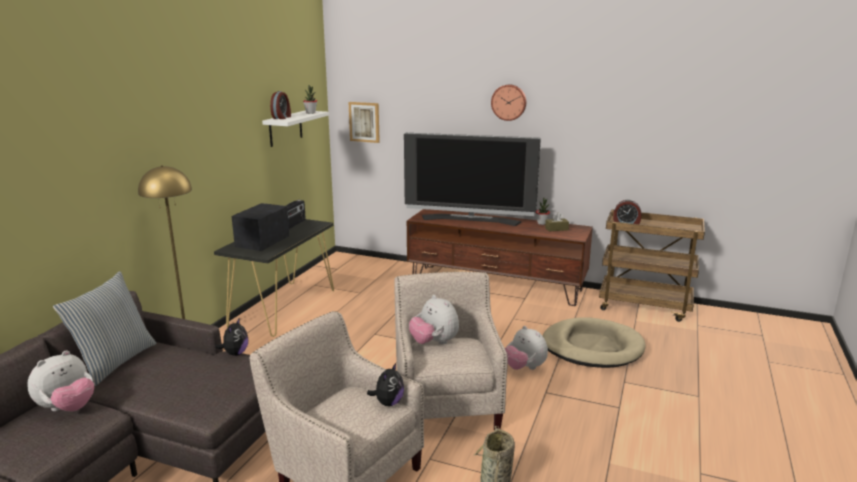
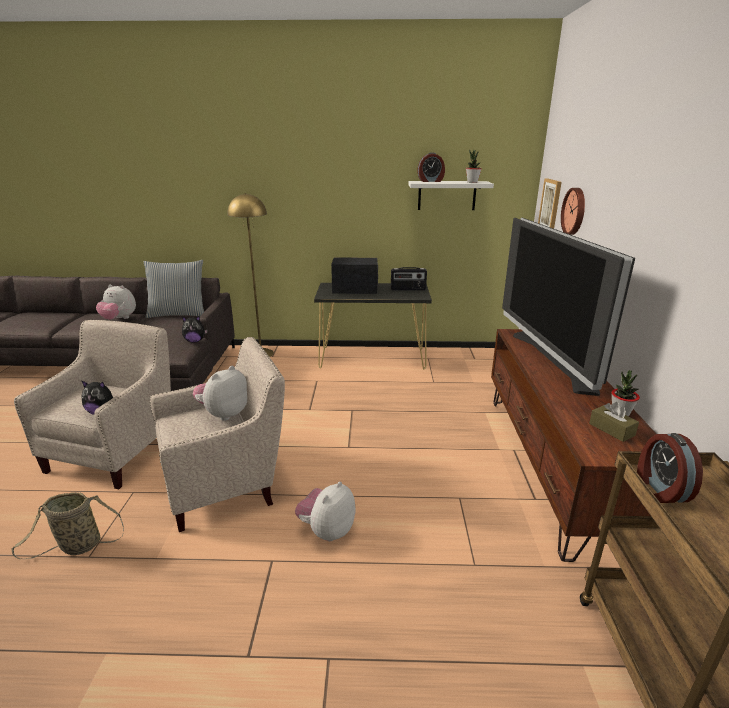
camera: 70 degrees right, 5 degrees up
wall clock [491,85,526,121] -> wall clock moved to [561,188,585,235]
beige dog bed [543,317,646,368] -> none

